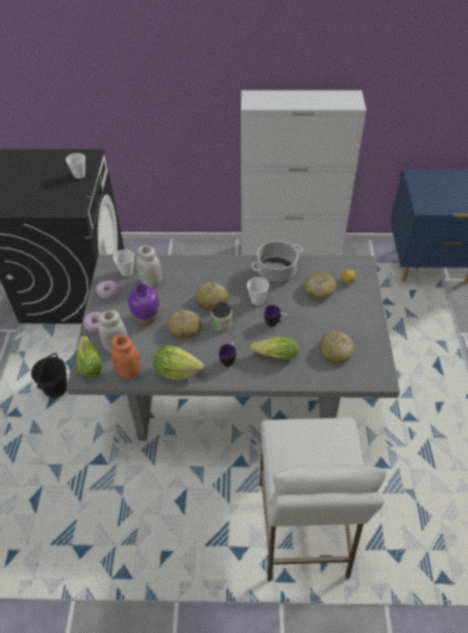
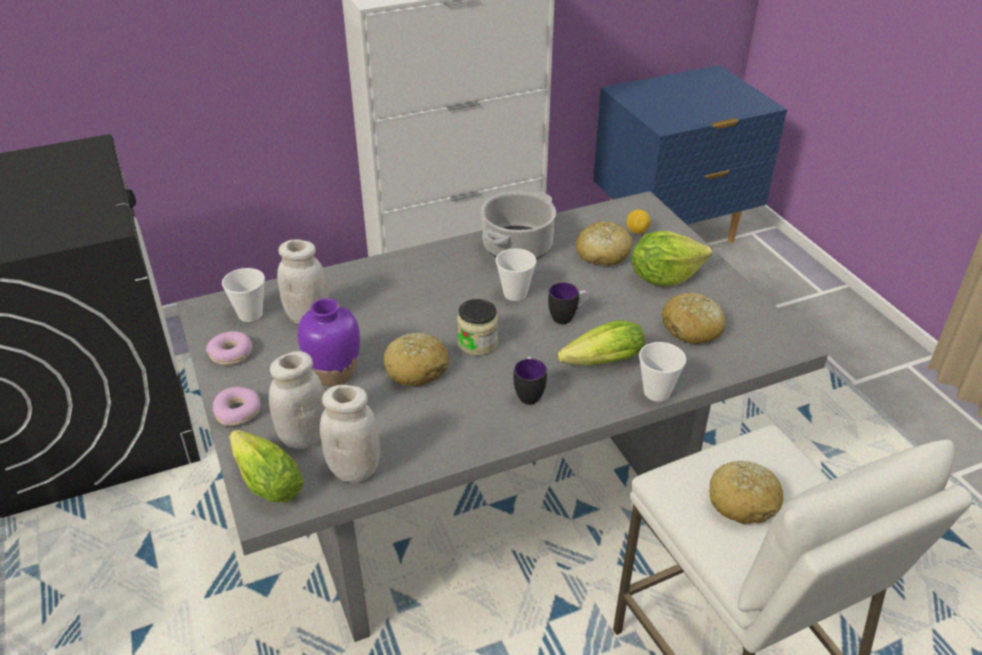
camera: 25 degrees left, 10 degrees down
black bucket [31,353,67,398] -> none
cup [66,153,85,179] -> cup moved to [639,342,686,402]
orange jar [111,335,140,379] -> white jar [320,385,380,482]
lettuce [153,345,204,380] -> lettuce moved to [631,231,712,286]
bread [195,283,229,310] -> bread moved to [709,461,783,524]

